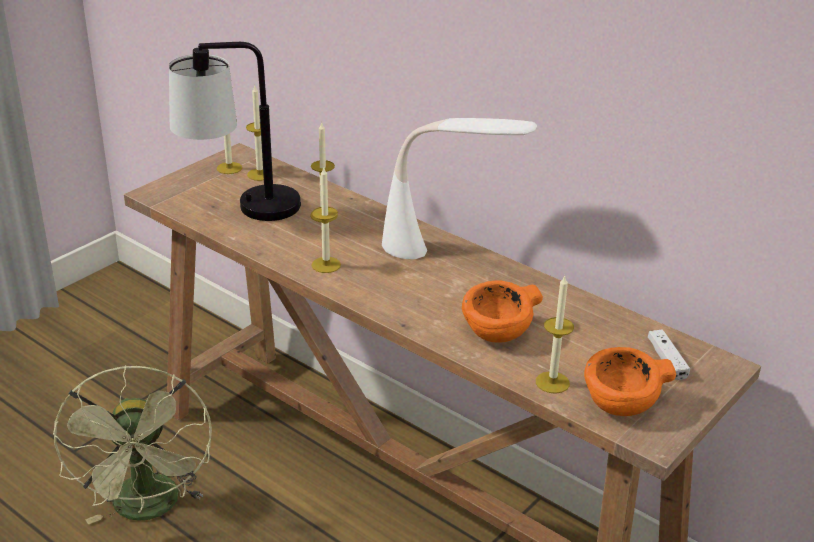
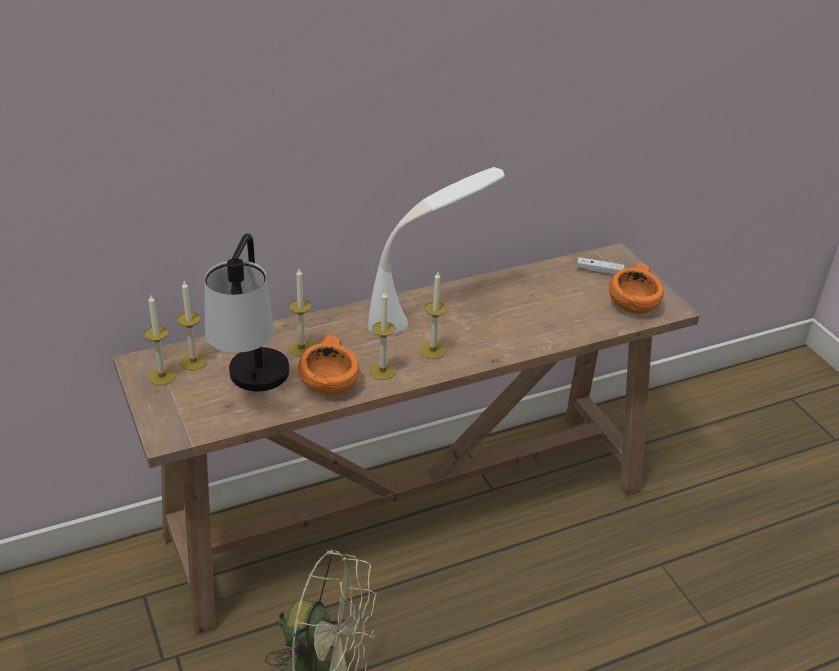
camera: 65 degrees left, 5 degrees up
orange bowl [462,280,543,343] -> orange bowl moved to [298,335,359,395]
candle [536,276,574,394] -> candle moved to [420,272,447,359]

